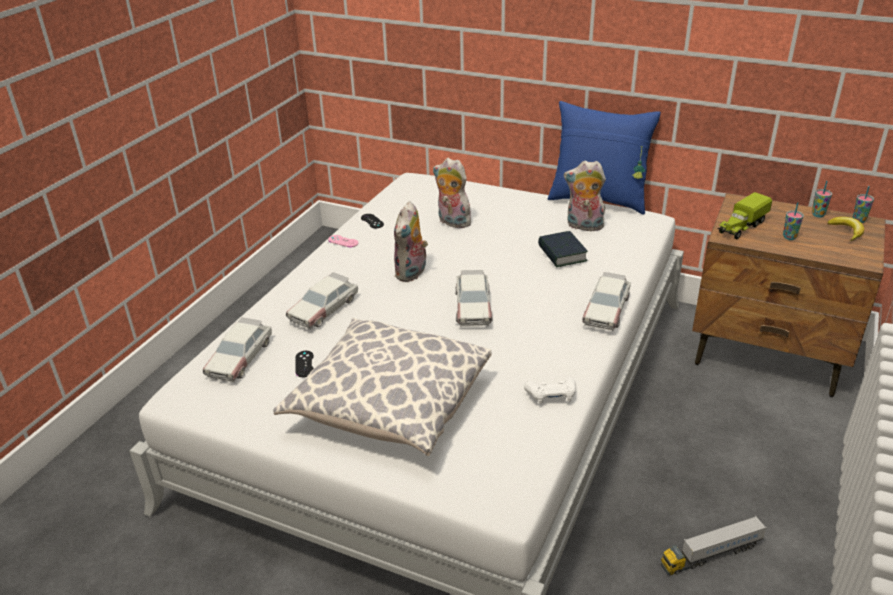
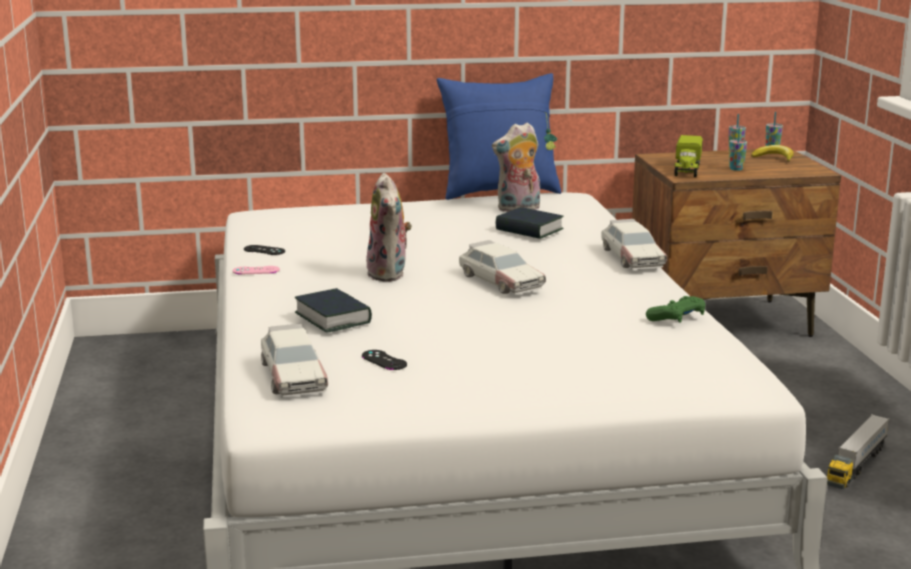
camera: 35 degrees left, 15 degrees down
pillow [274,318,491,456] -> none
toy car [286,272,358,330] -> book [295,288,372,333]
plush toy [433,158,473,228] -> none
white game controller [524,378,576,404] -> green game controller [646,296,705,323]

